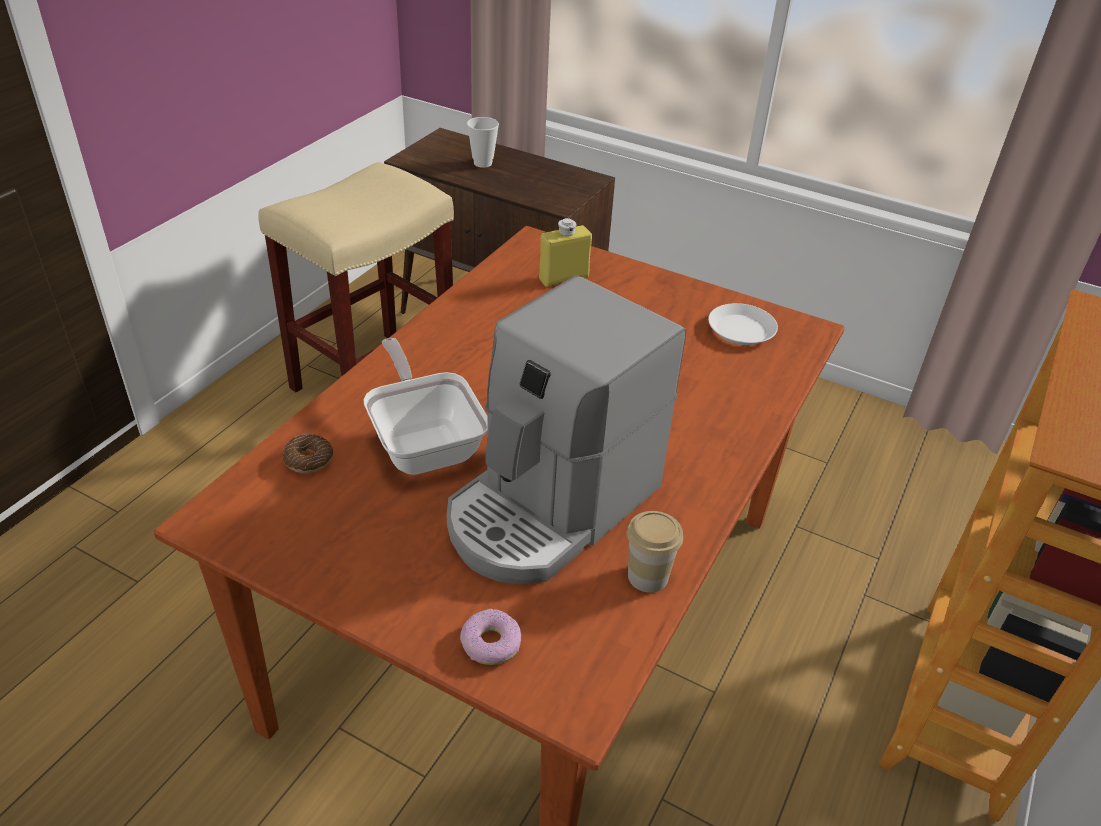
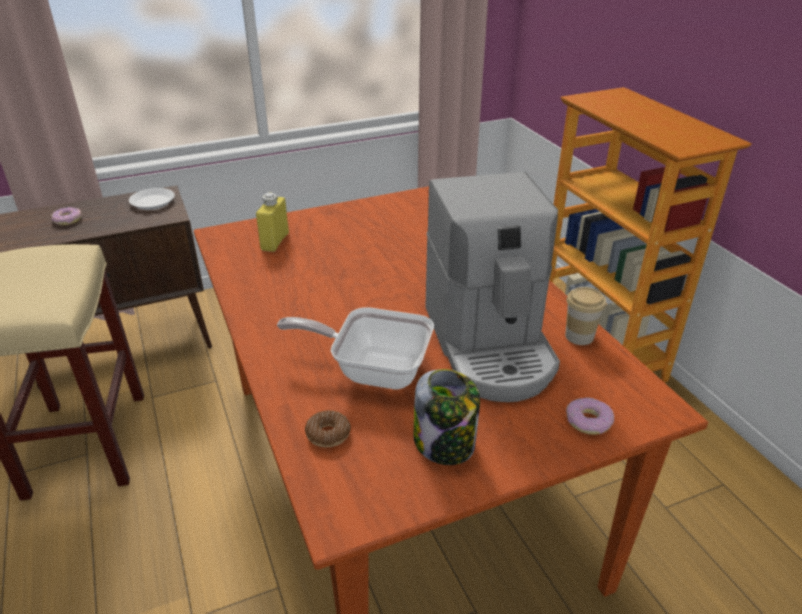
camera: 50 degrees left, 5 degrees down
cup [467,117,499,168] -> donut [51,207,82,225]
white plate [708,303,778,345] -> white plate moved to [129,188,175,210]
none -> jar [414,369,480,465]

